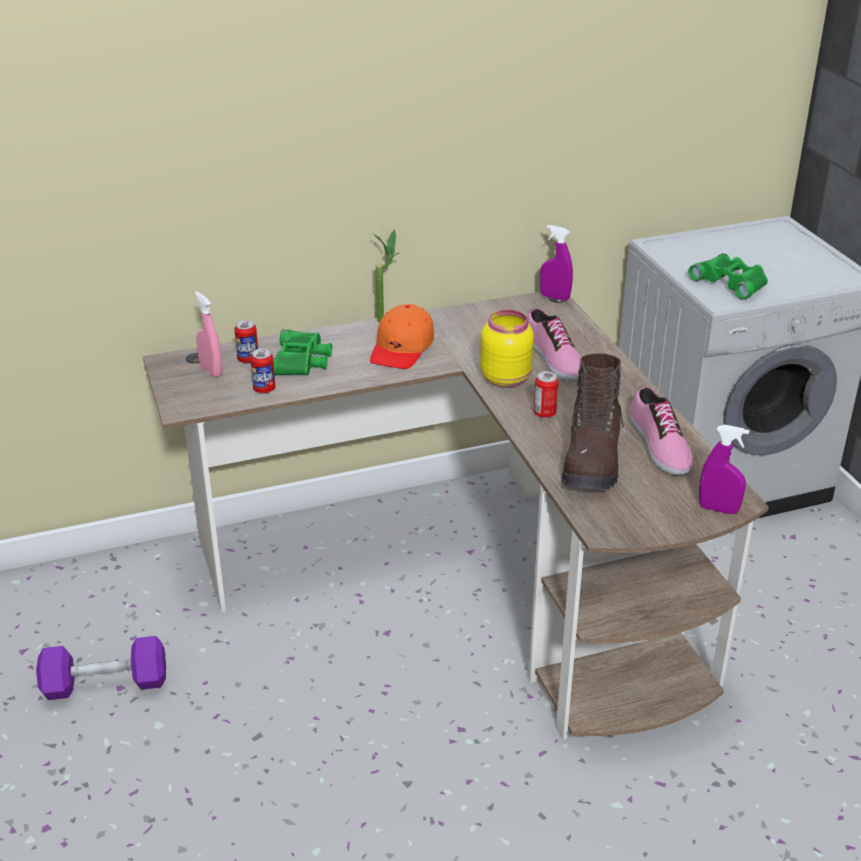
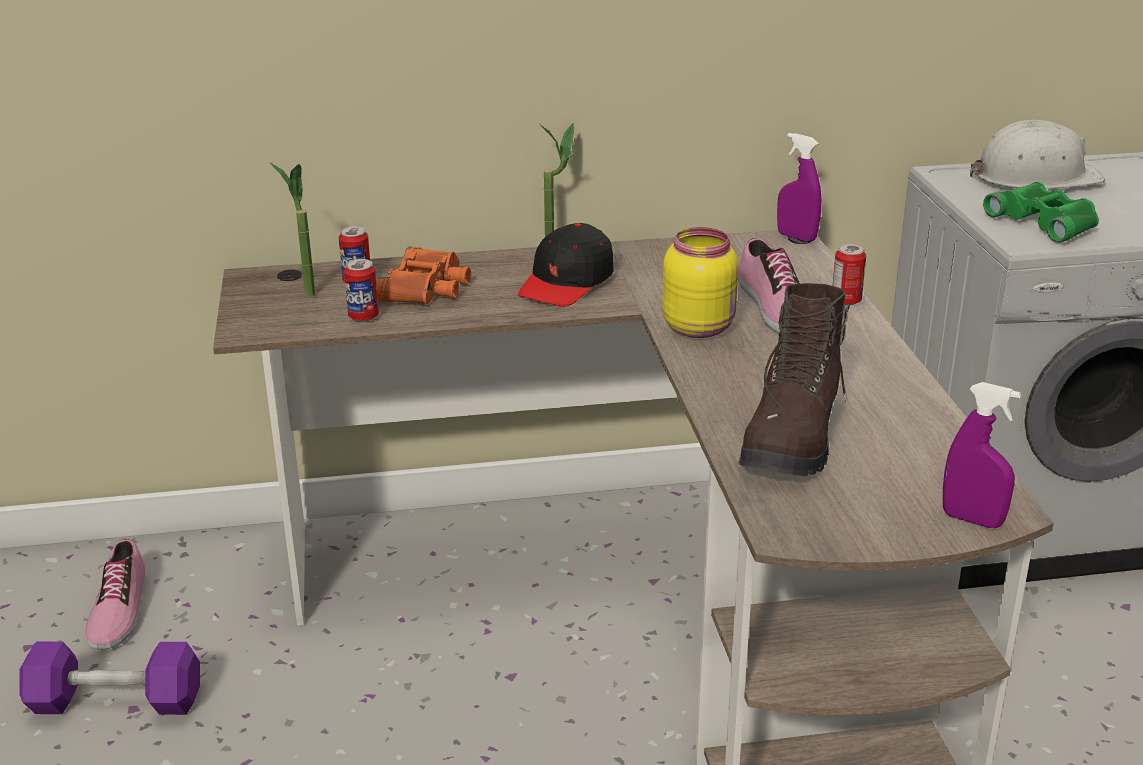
camera: 10 degrees right, 5 degrees down
pink spray bottle [194,291,223,377] -> potted plant [270,163,315,297]
green binoculars [273,329,332,375] -> orange binoculars [376,246,471,304]
orange cap [370,304,434,369] -> black cap [518,223,614,307]
can [534,371,559,418] -> can moved to [833,244,866,306]
shoe [629,386,693,475] -> shoe moved to [85,539,145,650]
none -> white hard hat [970,120,1105,189]

